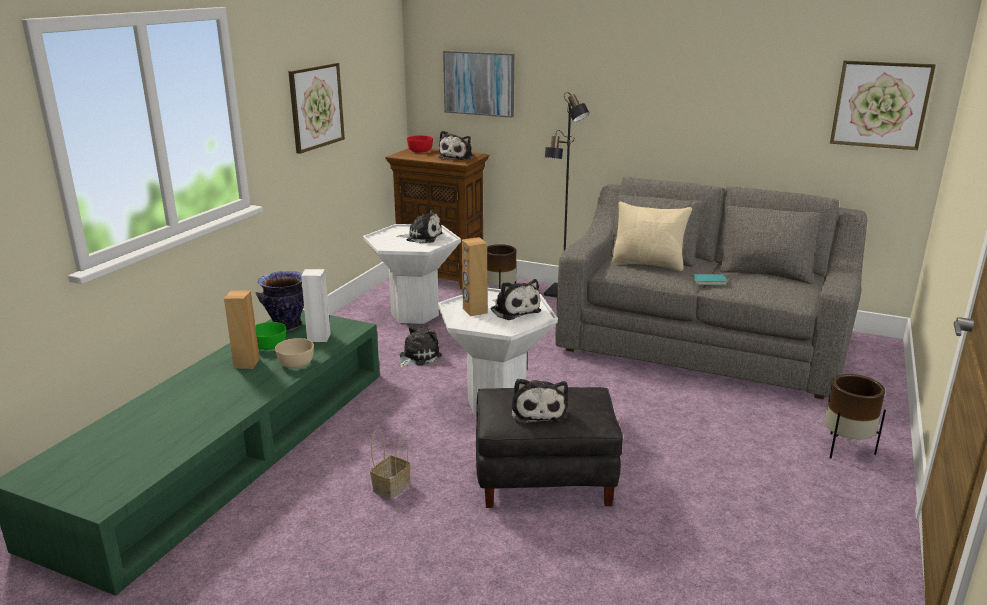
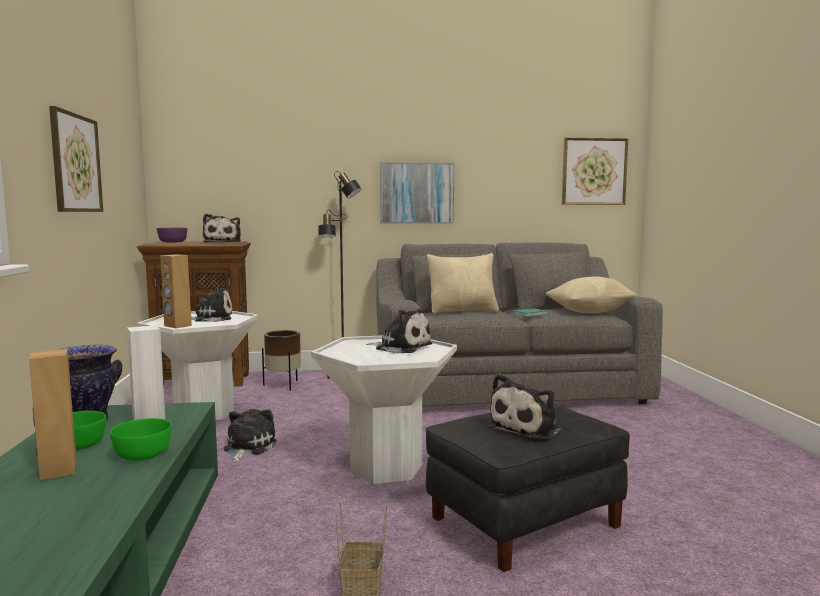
camera: 30 degrees left, 15 degrees down
beige bowl [275,338,314,368] -> green bowl [110,418,172,461]
red bowl [407,135,433,152] -> purple bowl [157,228,187,243]
picture [443,51,514,118] -> picture moved to [380,162,454,224]
brown speaker [462,237,488,316] -> brown speaker moved to [160,254,192,328]
plush toy [512,378,568,424] -> plush toy turned 75 degrees clockwise [487,374,561,439]
brown planter [824,374,886,459] -> none
none -> beige pillow [546,277,637,313]

